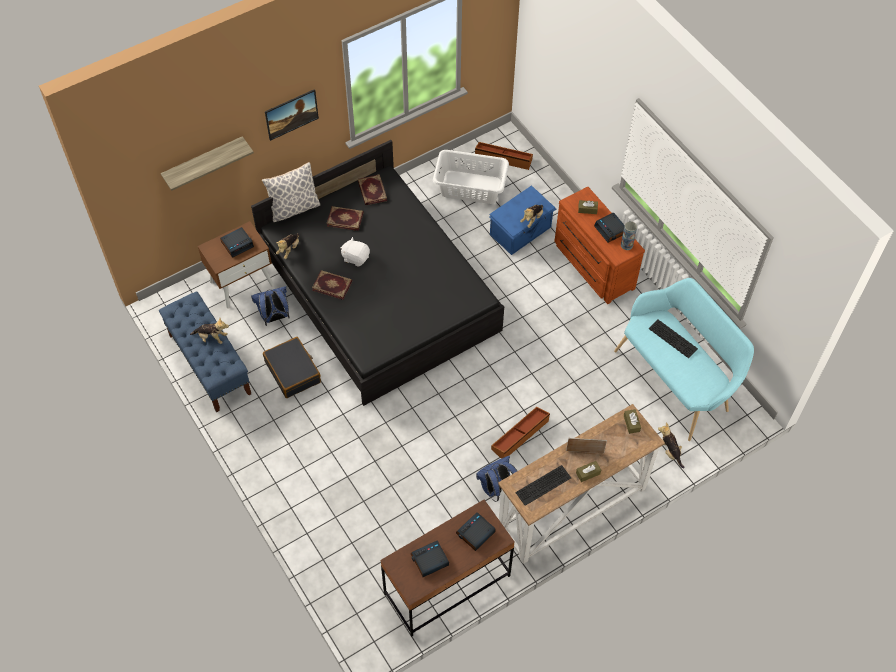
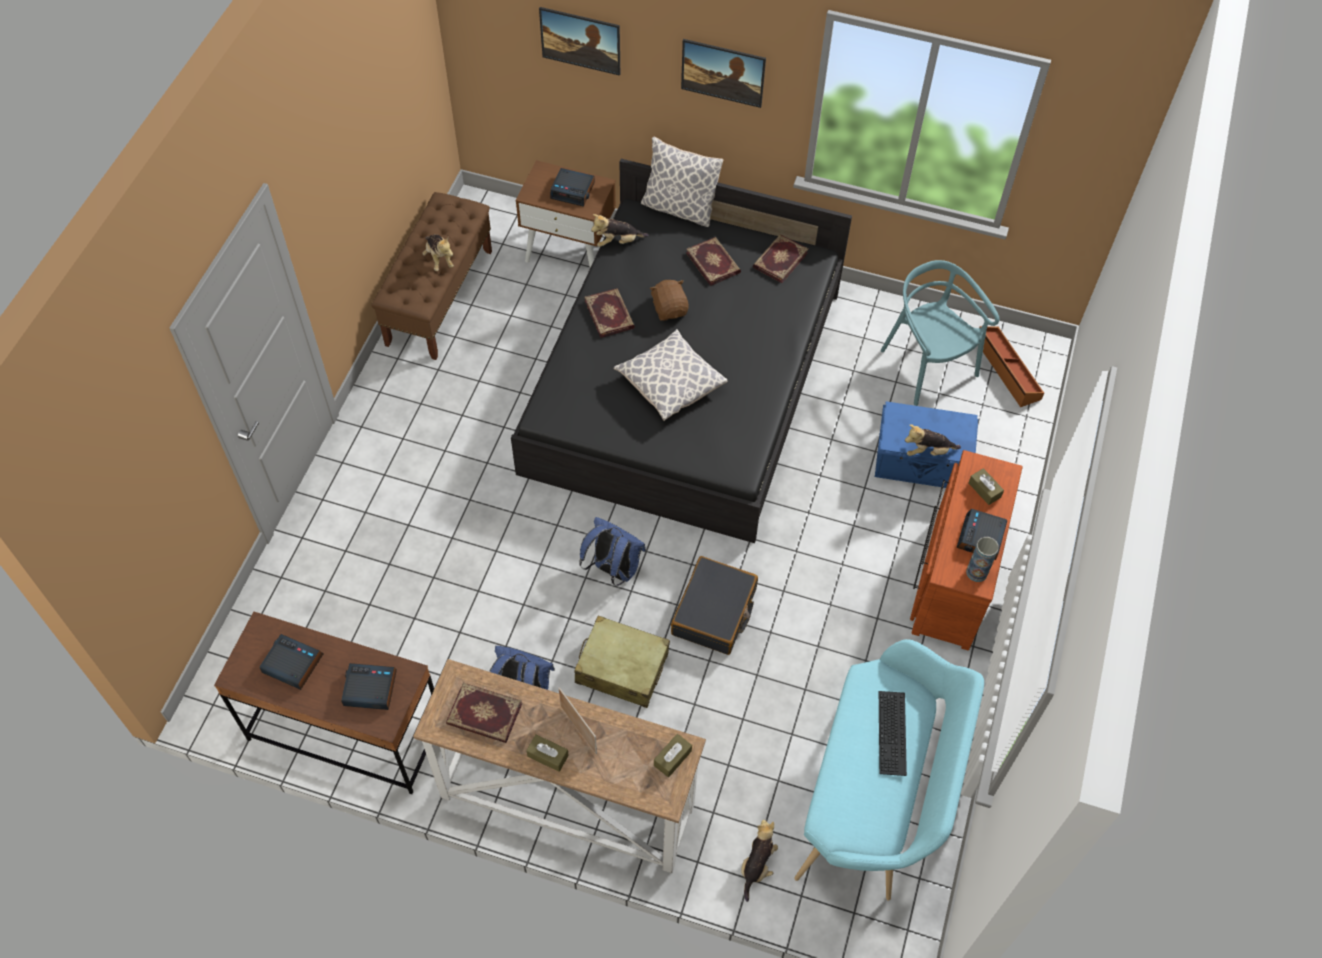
camera: 50 degrees right, 0 degrees up
blue bench [159,292,251,412] -> brown bench [372,192,492,360]
shelf [161,136,254,191] -> picture [539,7,620,76]
blue backpack [251,286,290,326] -> blue backpack moved to [579,517,646,586]
black suitcase [263,337,321,398] -> black suitcase moved to [671,556,758,655]
white plush toy [341,237,370,267] -> brown plush toy [649,280,689,321]
white laundry basket [433,150,509,204] -> turquoise chair [881,260,1000,406]
brown storage box [491,407,550,459] -> beige suitcase [574,615,670,708]
keyboard [515,465,571,506] -> book [446,682,522,743]
none -> pillow [614,329,727,421]

